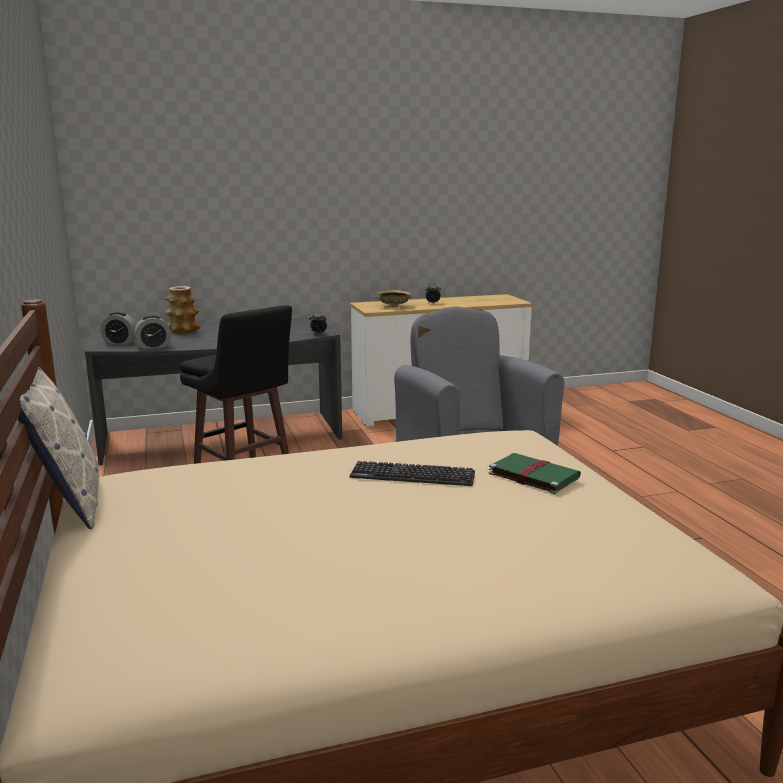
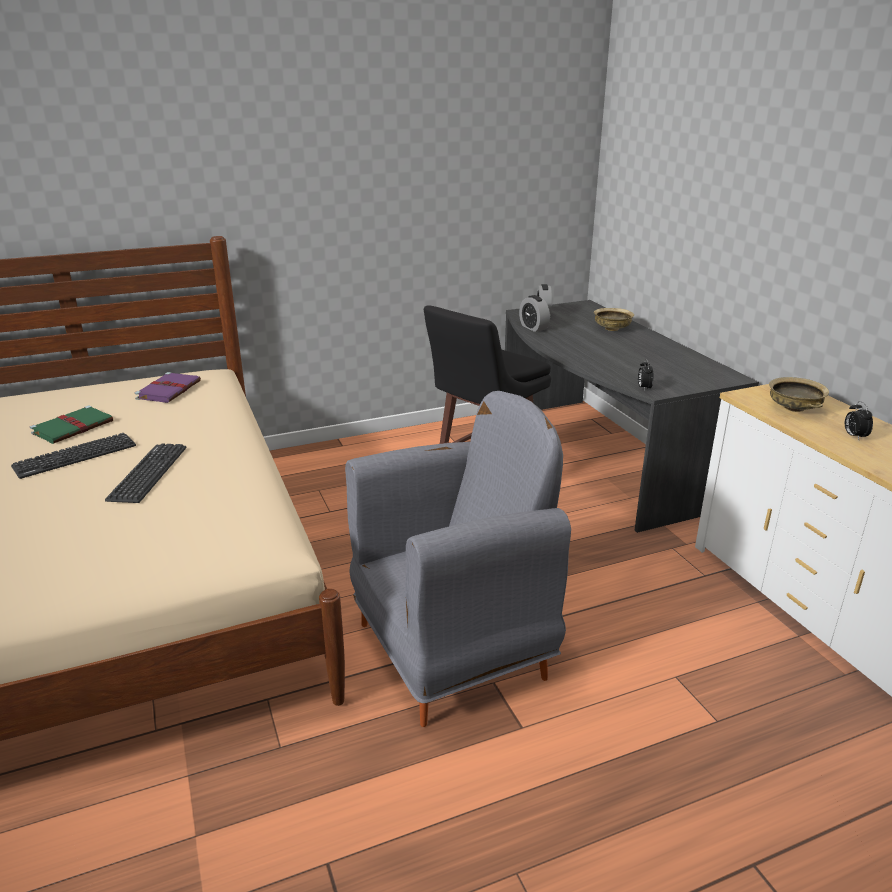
camera: 85 degrees right, 10 degrees up
pillow [18,367,99,529] -> none
vase [165,286,201,333] -> beige bowl [594,308,634,331]
green book [488,453,581,494] -> green book moved to [30,406,113,444]
none -> keyboard [11,433,136,479]
none -> purple book [134,372,201,403]

